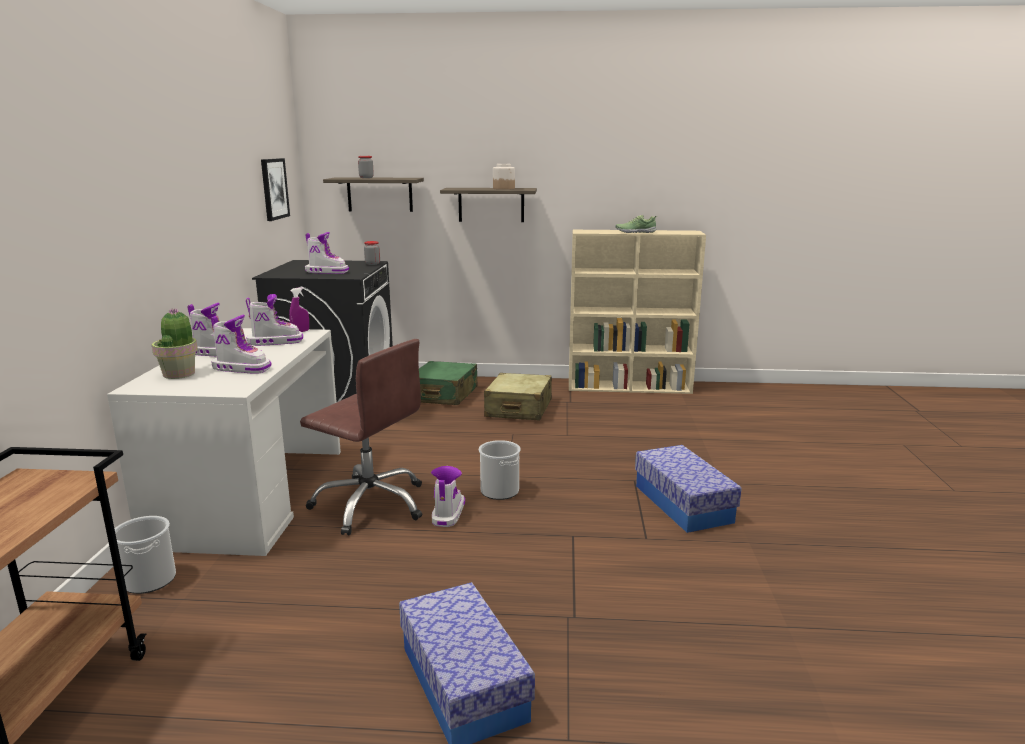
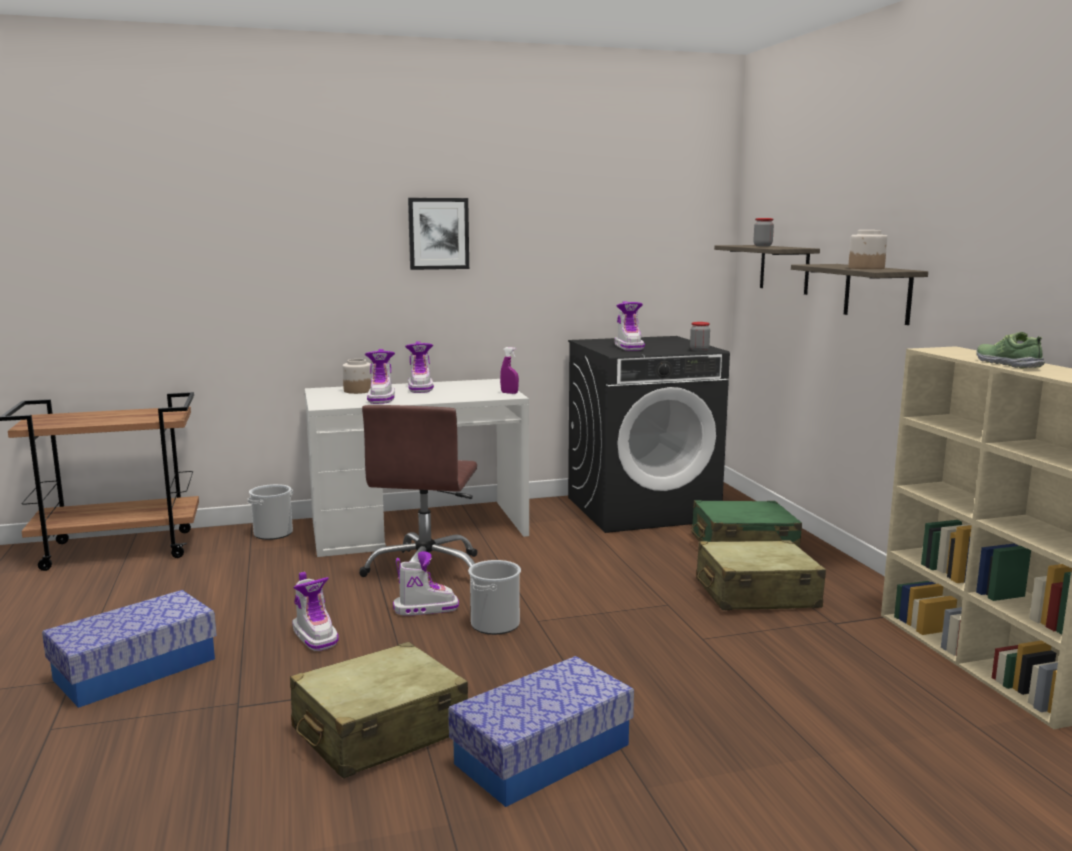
camera: 70 degrees right, 5 degrees down
potted plant [151,308,198,379] -> jar [342,359,371,394]
boot [246,294,303,346] -> boot moved to [292,572,338,651]
picture [261,158,290,221] -> picture moved to [408,198,469,270]
none -> beige suitcase [290,642,468,779]

